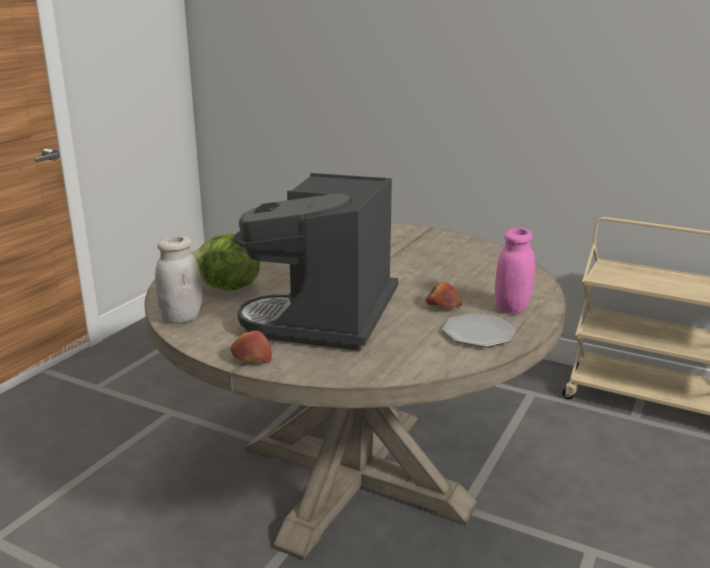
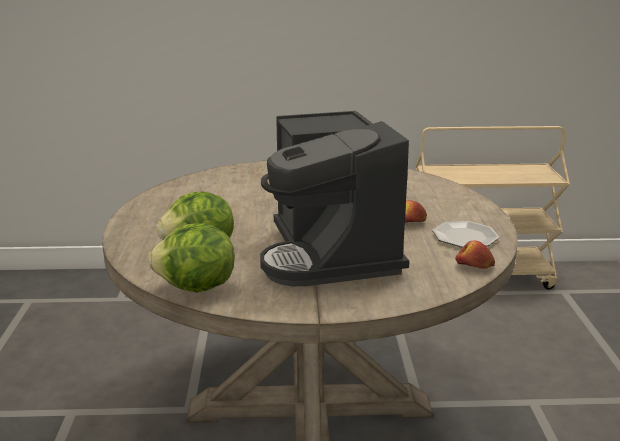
camera: 30 degrees left, 0 degrees up
white jar [155,236,202,324] -> lettuce [148,223,235,293]
apple [231,331,272,364] -> apple moved to [455,240,495,269]
pink jar [495,228,535,314] -> none

